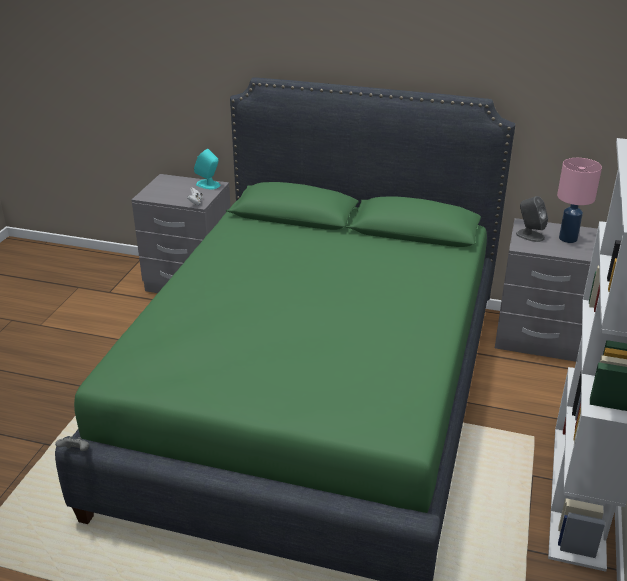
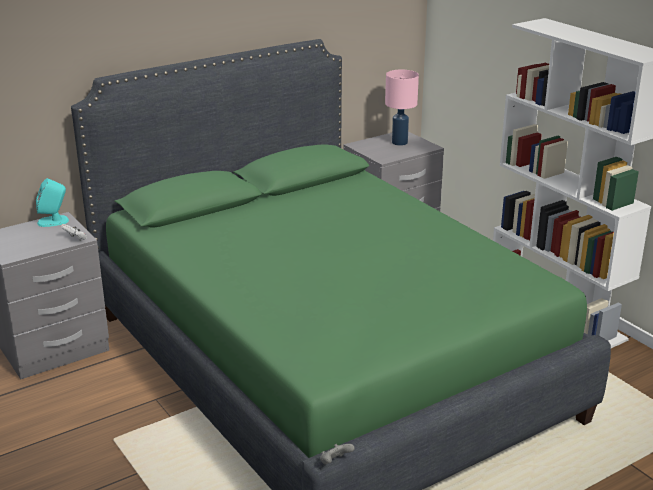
camera: 50 degrees left, 5 degrees down
grey speaker [516,196,548,242] -> none

